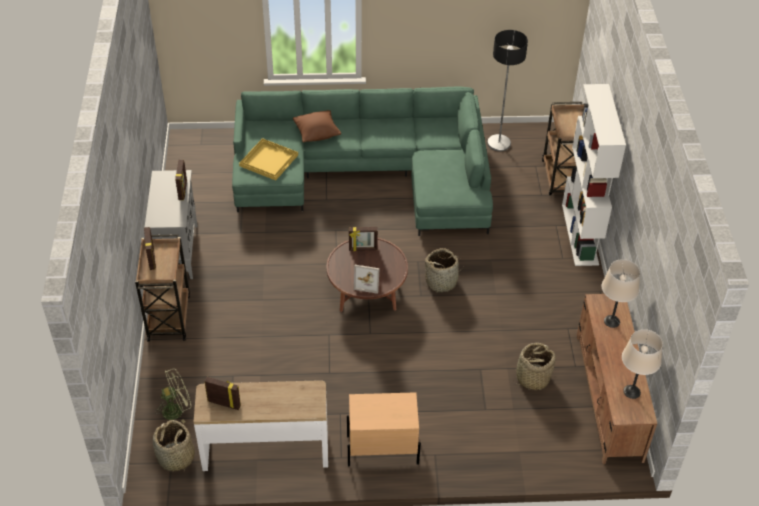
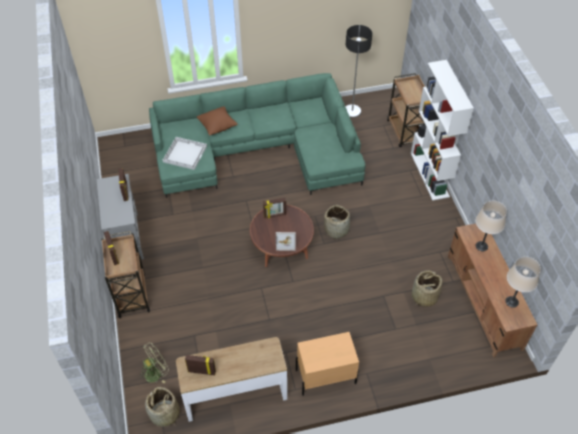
camera: 10 degrees left, 5 degrees up
yellow tray [239,138,298,181] -> white tray [163,137,207,170]

